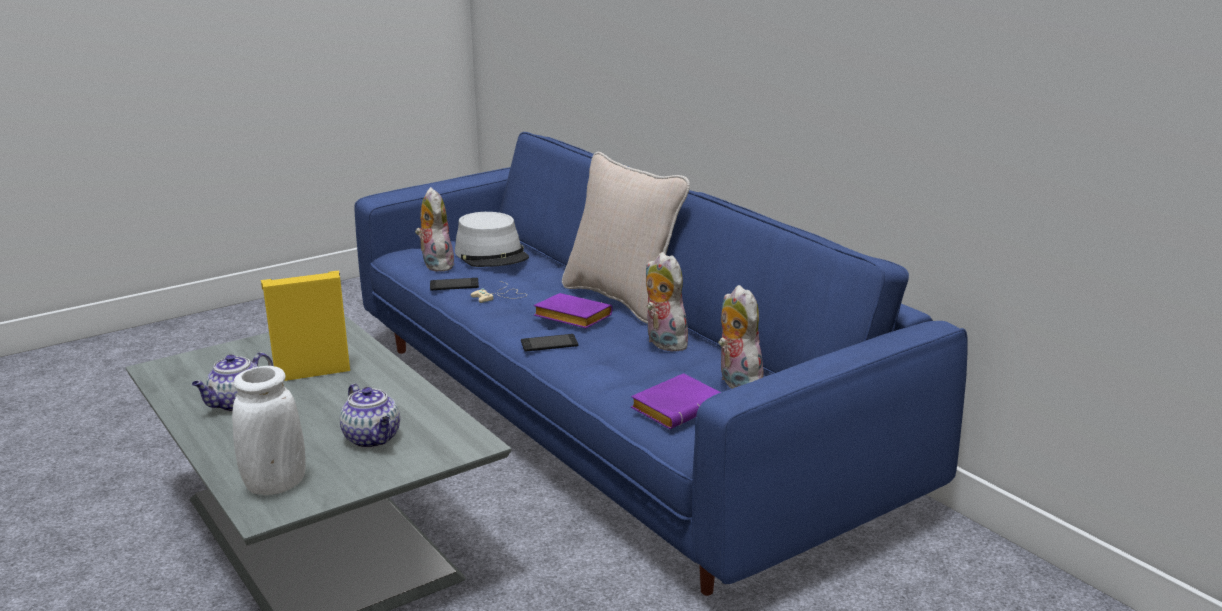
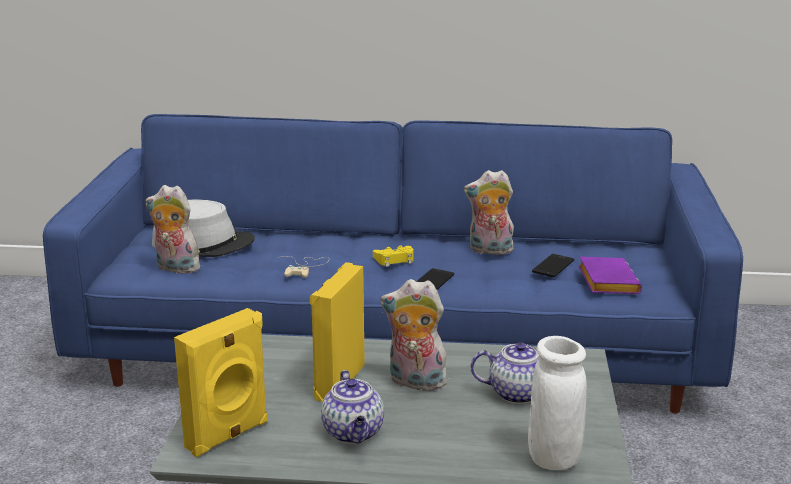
camera: 50 degrees left, 0 degrees up
phone [430,278,479,291] -> phone moved to [532,254,574,277]
purple book [534,293,612,328] -> yellow game controller [373,245,413,267]
beige pillow [562,152,690,323] -> none
plush toy [718,285,763,389] -> plush toy moved to [380,279,447,391]
none -> yellow speaker [174,308,268,457]

